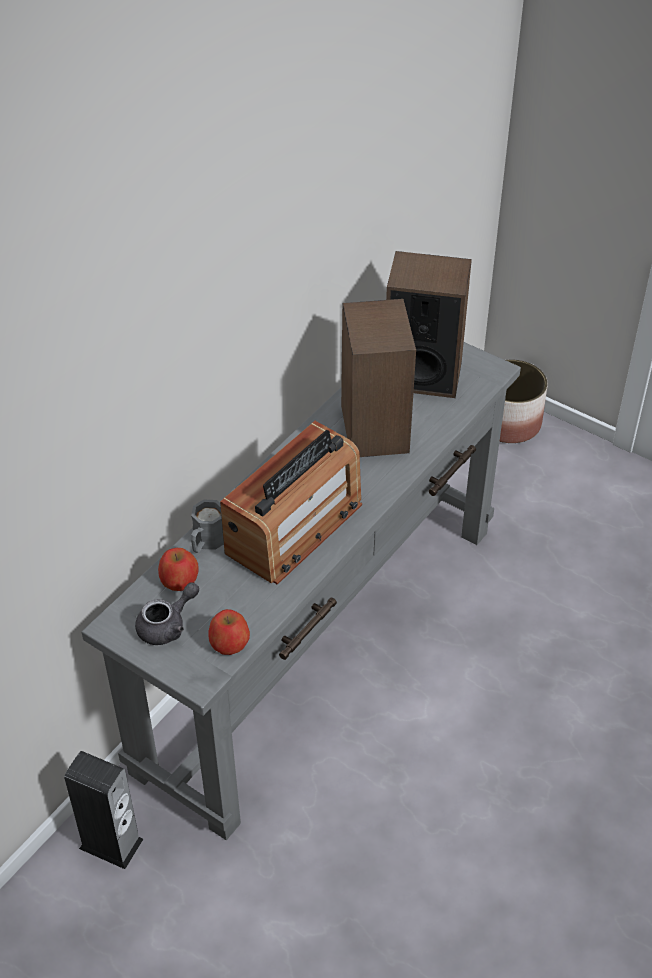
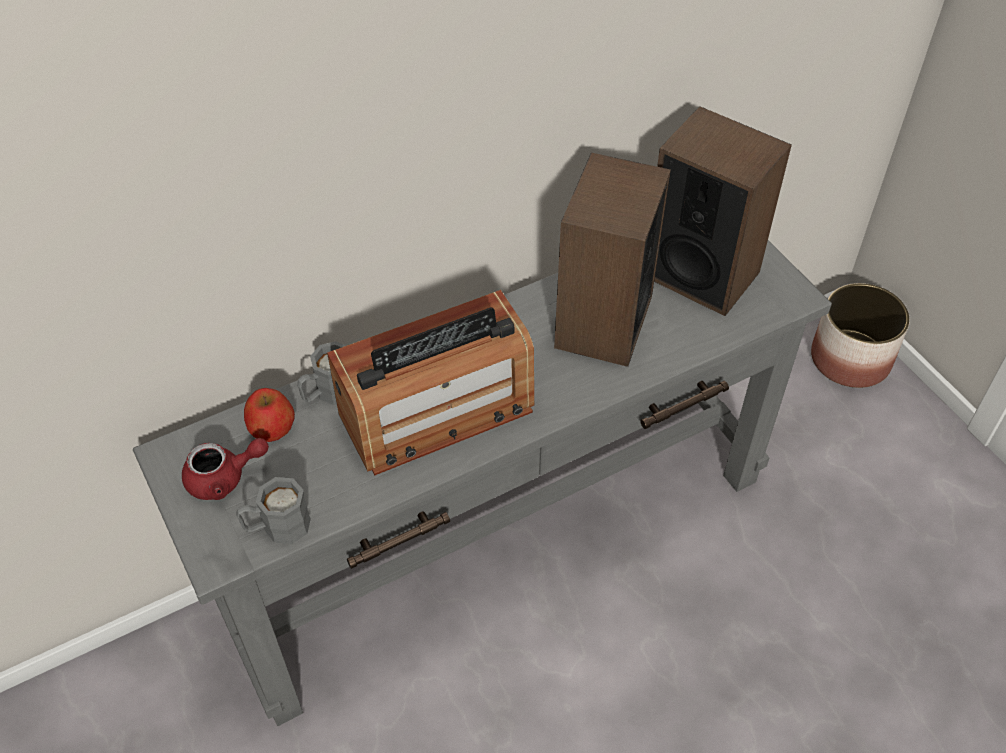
camera: 25 degrees right, 5 degrees up
speaker [64,751,144,869] -> none
grey teapot [135,582,199,645] -> red teapot [182,438,269,500]
apple [208,609,250,655] -> grey mug [236,477,311,544]

